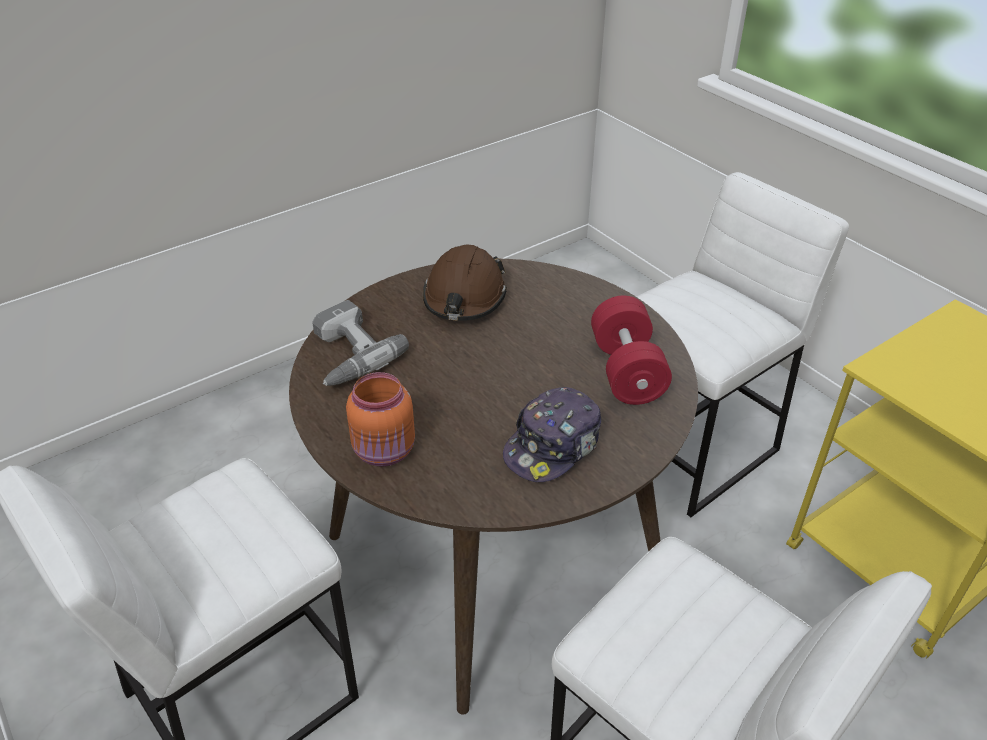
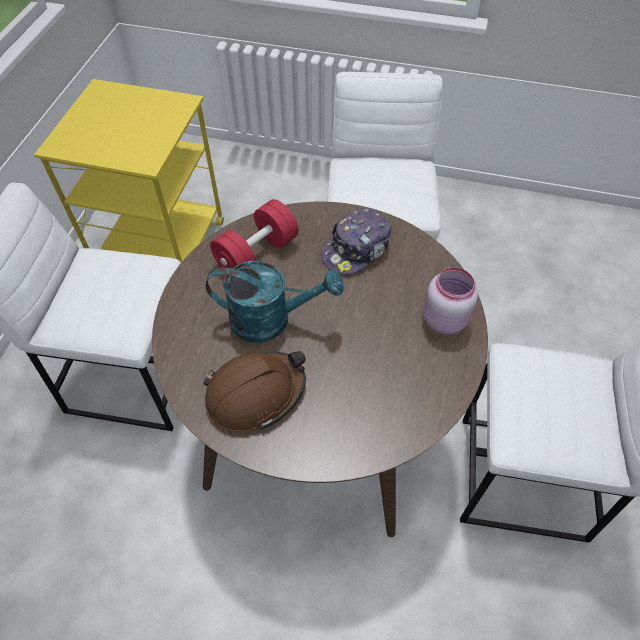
camera: 130 degrees left, 15 degrees up
power drill [312,300,409,386] -> none
orange jar [346,372,415,467] -> pink jar [423,267,478,335]
cap [503,387,601,482] -> cap turned 135 degrees clockwise [321,208,391,275]
none -> turquoise watering can [206,261,344,343]

